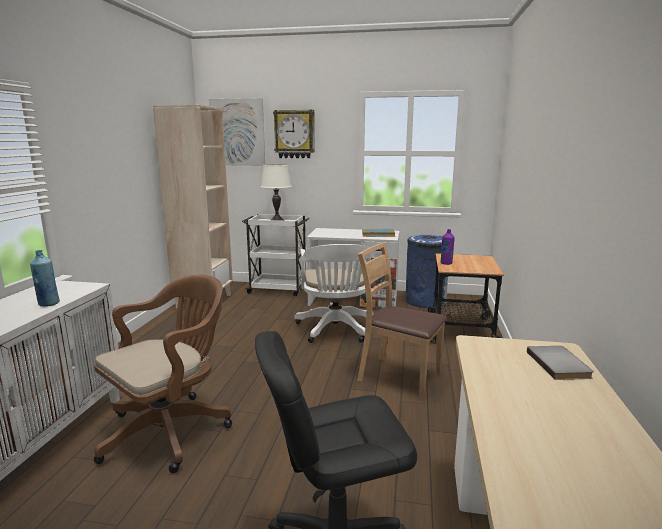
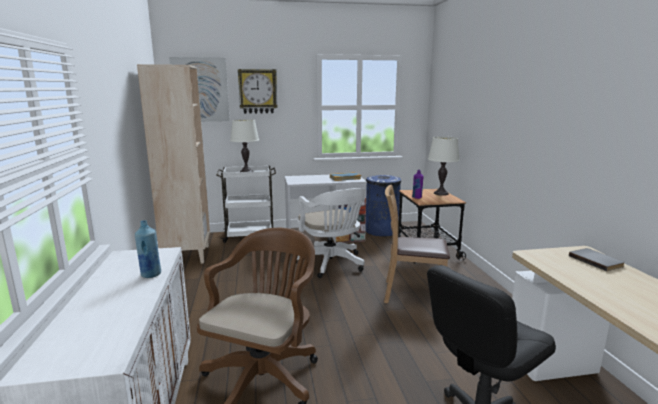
camera: 20 degrees left, 0 degrees up
none -> white table lamp [428,136,460,196]

